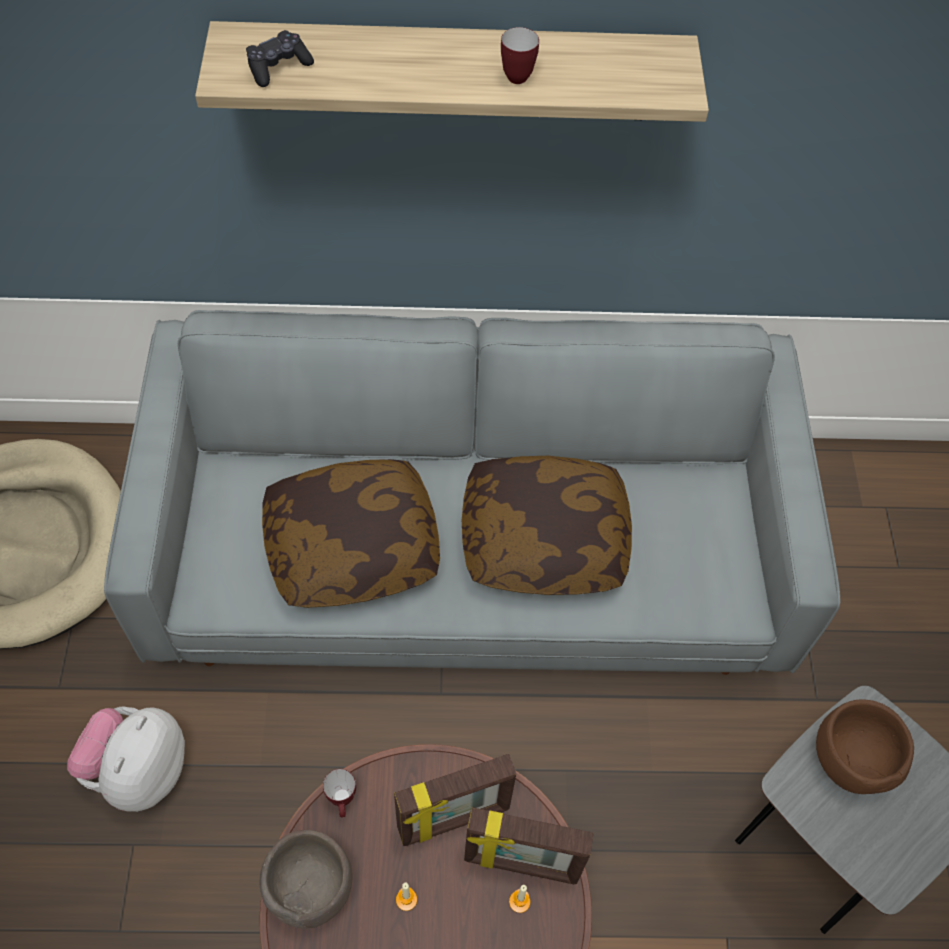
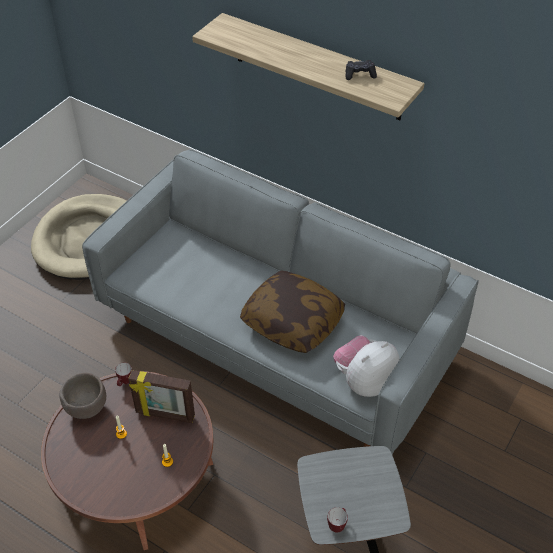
camera: 35 degrees right, 10 degrees down
plush toy [67,706,185,812] -> plush toy moved to [333,336,400,397]
black game controller [246,30,314,87] -> black game controller moved to [345,60,377,80]
pillow [262,459,440,608] -> none
picture frame [464,807,594,884] -> none
mug [501,27,539,84] -> mug moved to [327,507,348,533]
brown bowl [816,700,914,794] -> none

